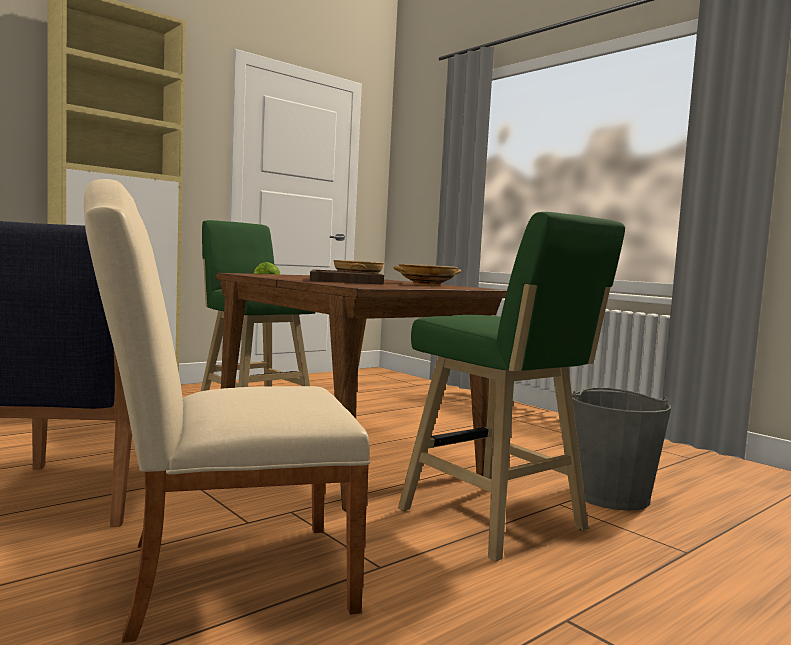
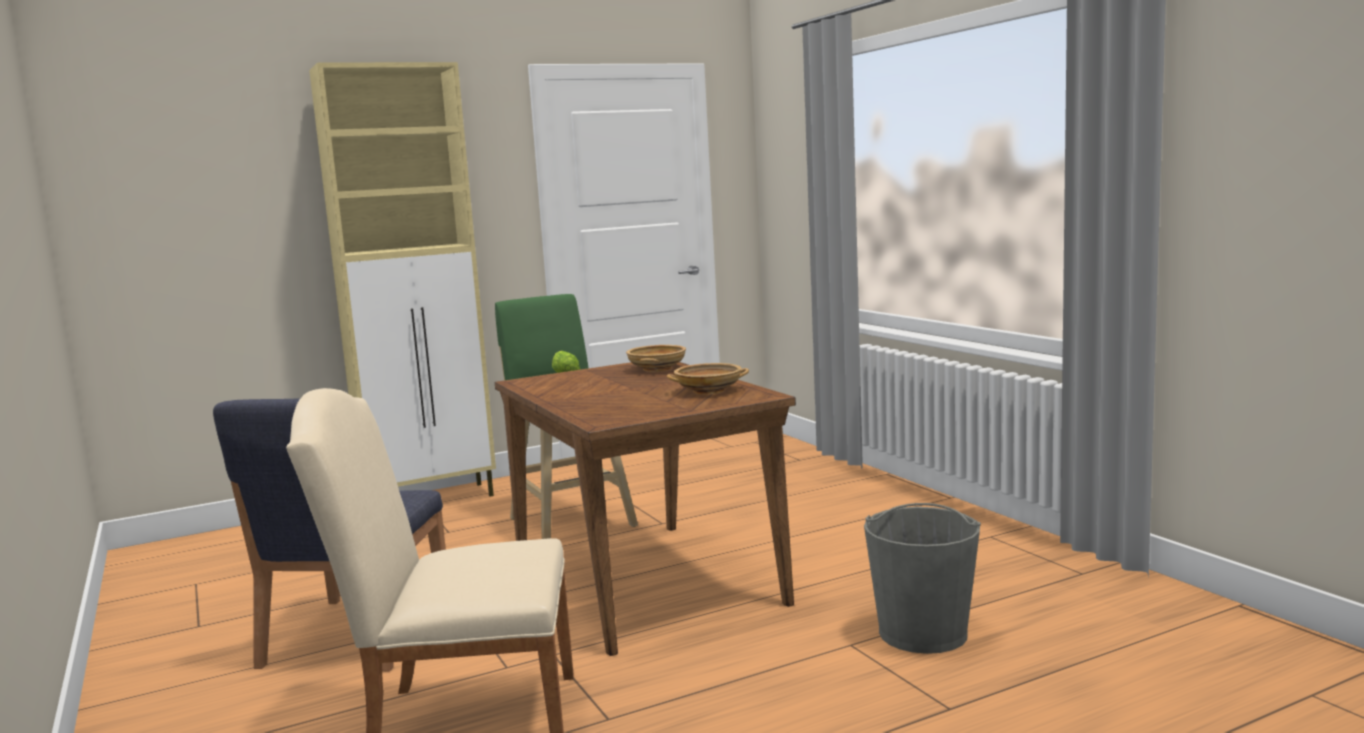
camera: 15 degrees right, 5 degrees up
brown tray [310,269,384,285] -> none
green stool [398,212,625,561] -> none

